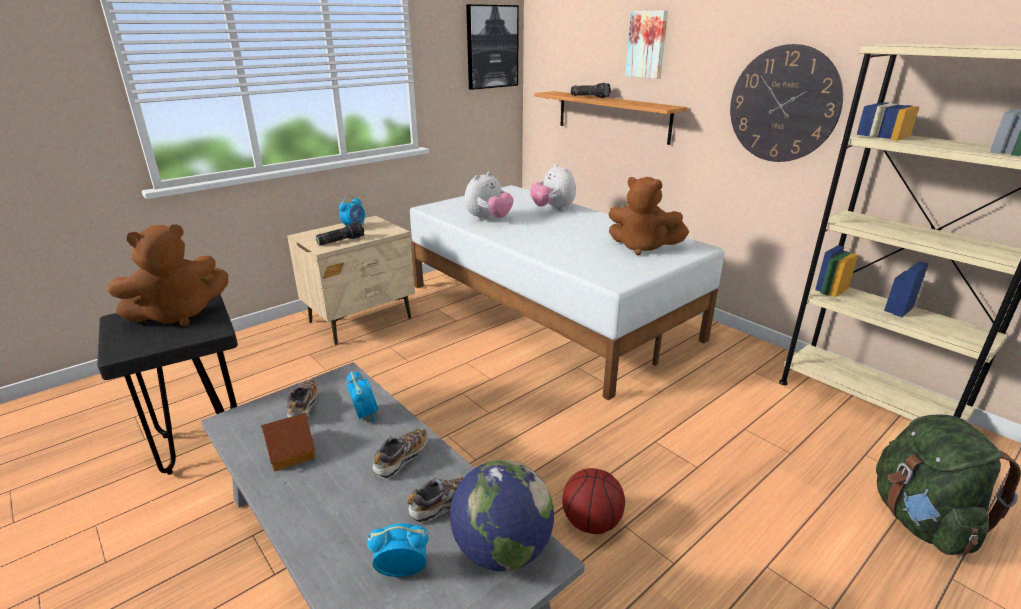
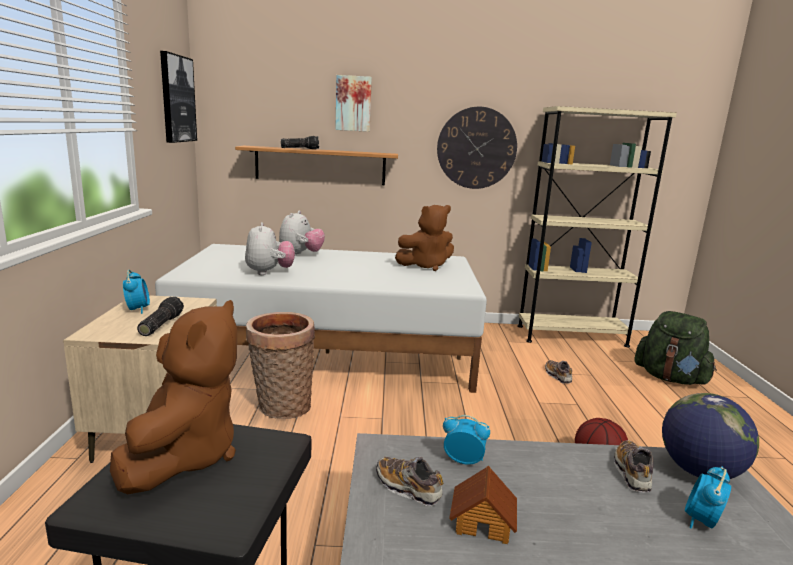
camera: 50 degrees left, 10 degrees down
shoe [373,428,429,479] -> shoe moved to [545,360,572,383]
plush toy [530,163,576,211] -> plush toy turned 90 degrees counterclockwise [279,211,325,256]
none -> basket [246,312,315,419]

